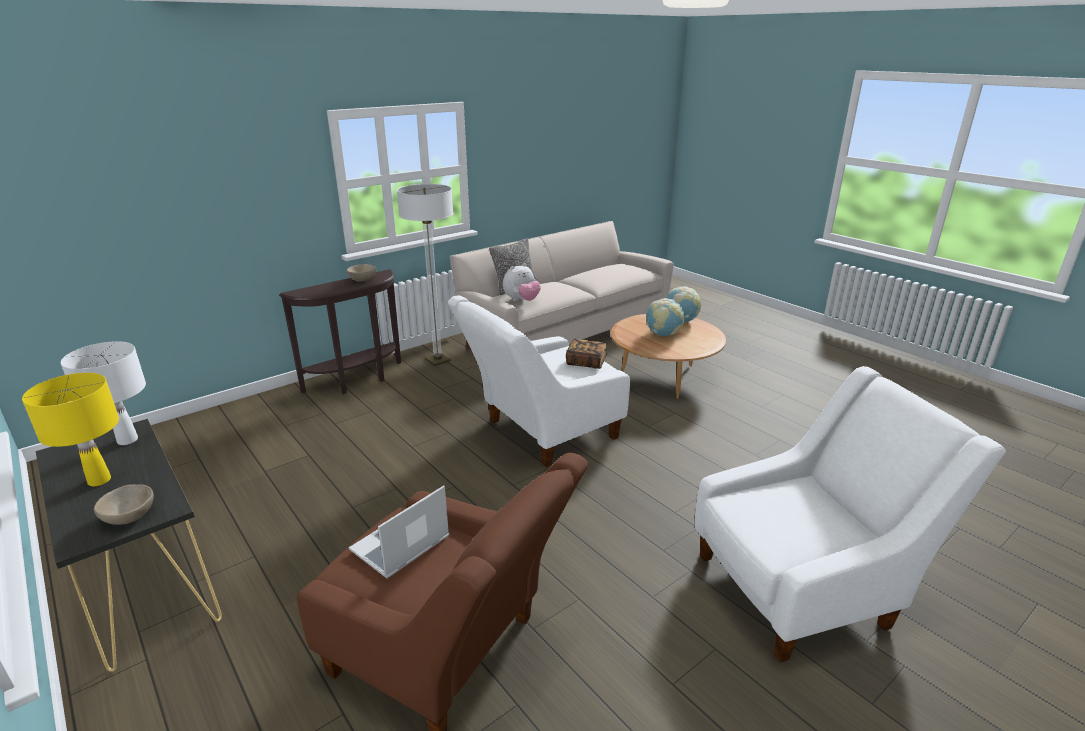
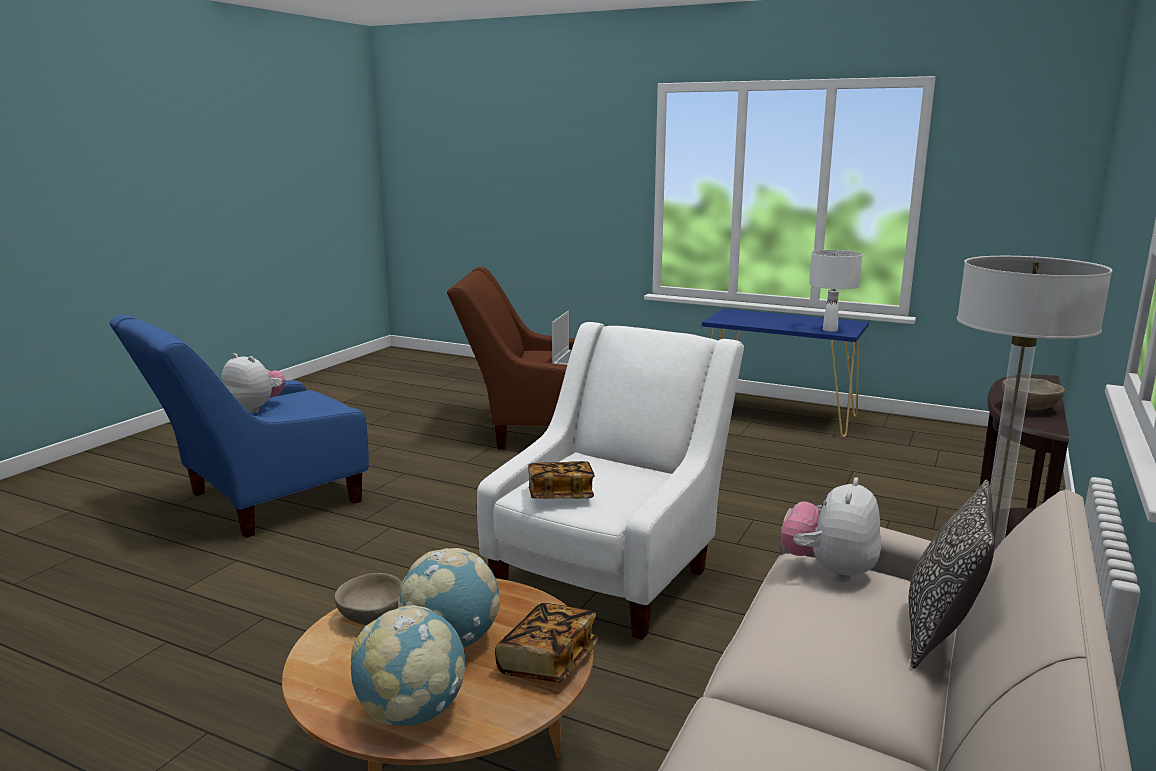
camera: 155 degrees right, 10 degrees down
yellow table lamp [22,373,119,486] -> none
black console table [36,419,222,672] -> blue console table [702,309,869,437]
beige bowl [94,484,154,525] -> beige bowl moved to [334,573,402,625]
white armchair [694,366,1006,662] -> blue armchair [109,315,369,538]
none -> plush toy [221,353,286,413]
none -> book [495,603,598,682]

